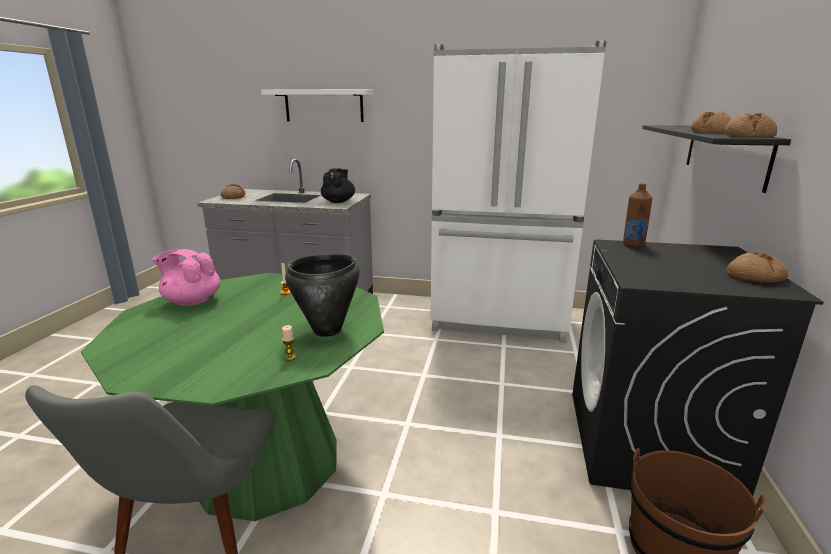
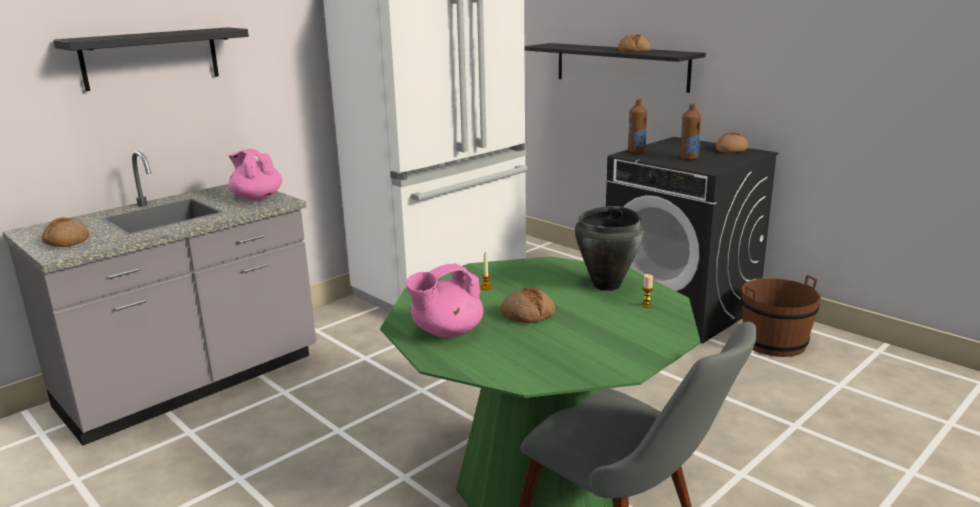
camera: 55 degrees left, 0 degrees up
white shelf [261,89,374,122] -> black shelf [53,27,249,91]
black teapot [321,168,355,203] -> pink teapot [228,149,282,201]
bread [724,113,777,137] -> bread moved to [501,287,555,323]
none -> brown bottle [680,104,701,160]

